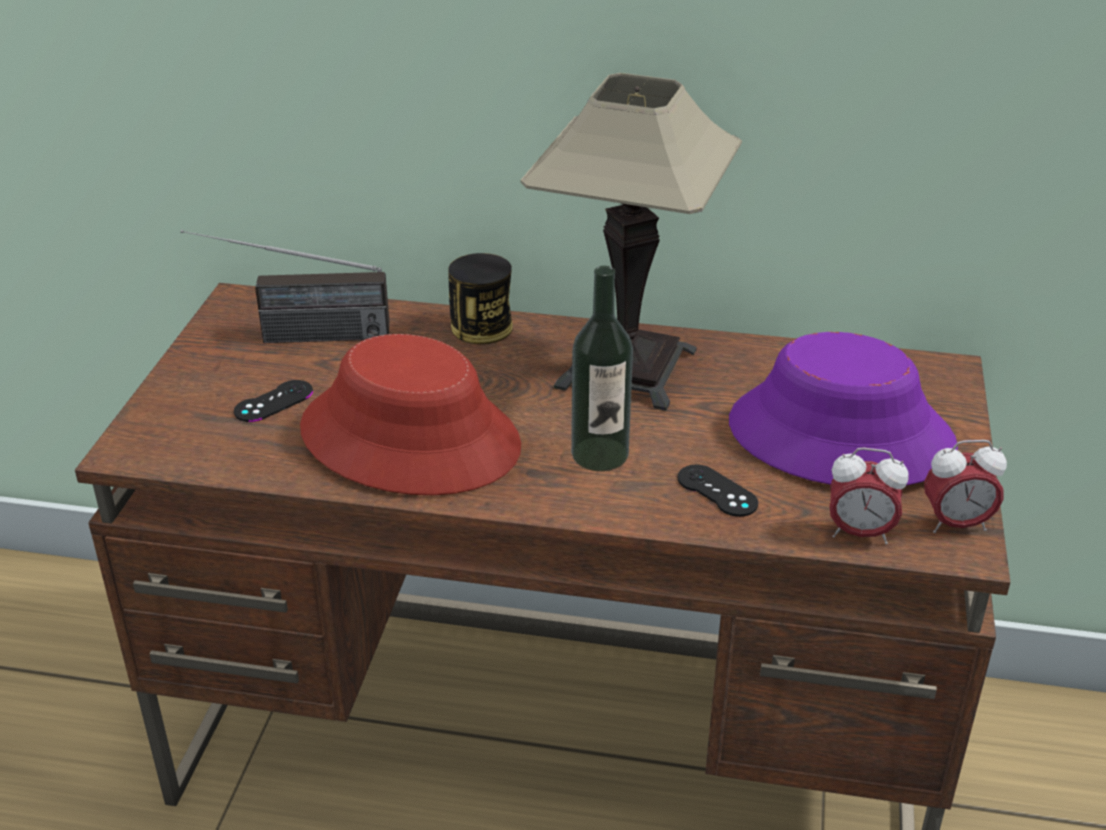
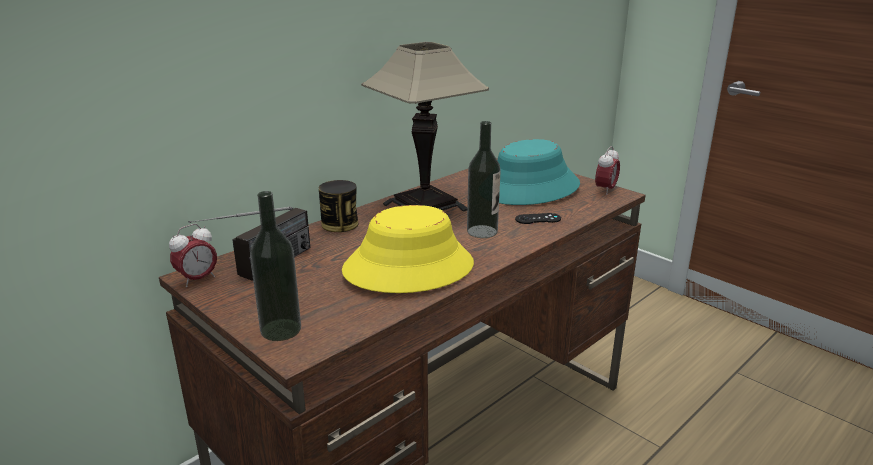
camera: 55 degrees left, 10 degrees down
black game controller [234,380,313,422] -> none
red hat [300,334,521,495] -> yellow hat [342,205,474,293]
purple hat [729,332,958,486] -> turquoise hat [497,139,580,205]
alarm clock [829,447,909,544] -> alarm clock moved to [169,224,217,287]
none -> bottle [250,191,301,341]

